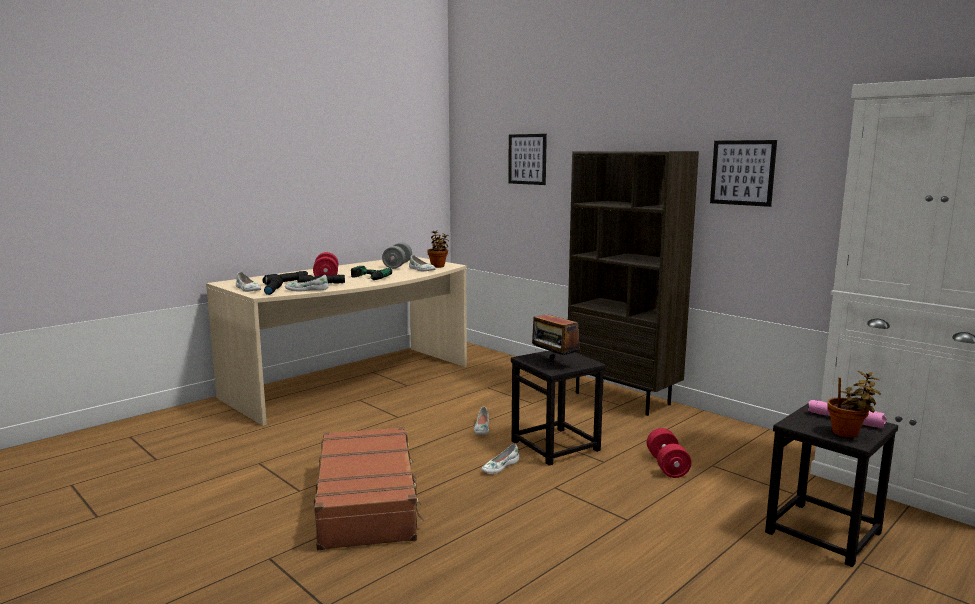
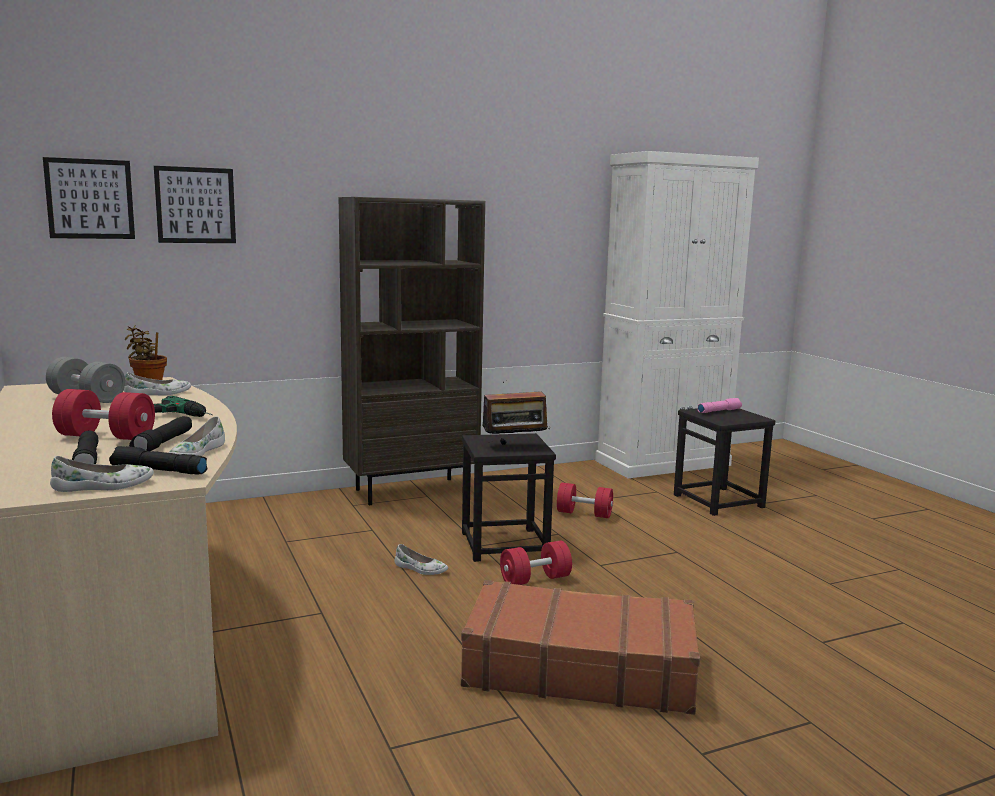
camera: 70 degrees left, 0 degrees up
white shoe [482,444,519,474] -> red dumbbell [500,541,572,585]
picture [710,140,777,207] -> picture moved to [43,157,135,239]
potted plant [828,371,881,438] -> none

